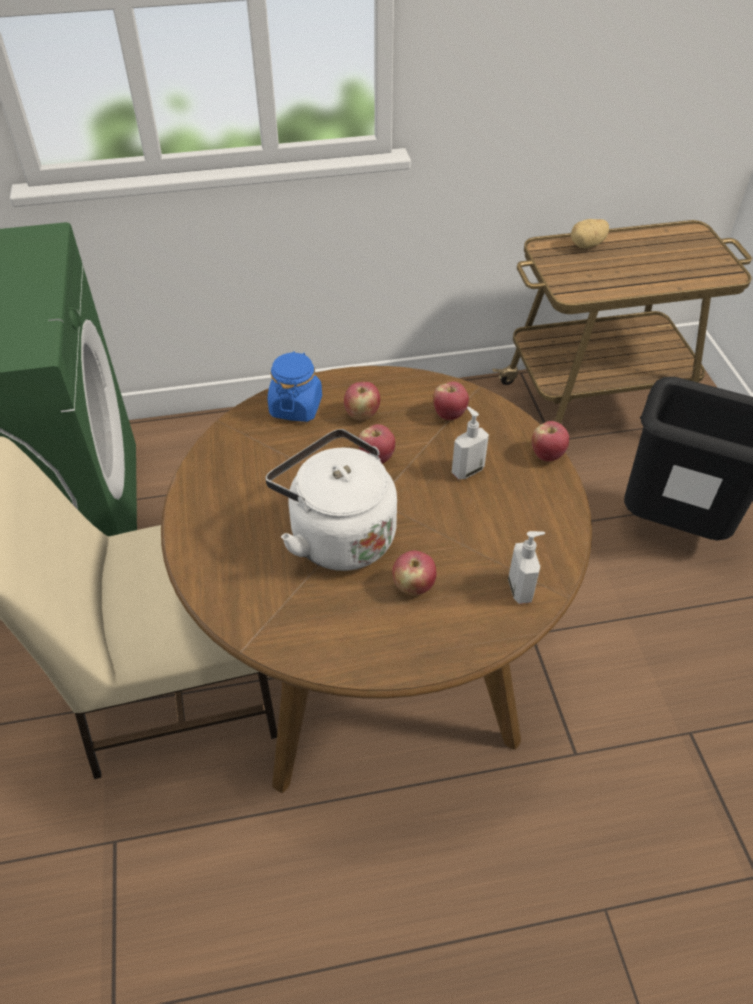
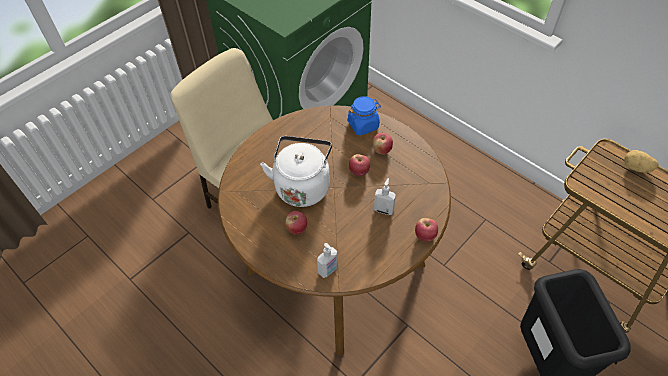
camera: 55 degrees right, 5 degrees up
apple [433,381,469,420] -> none

